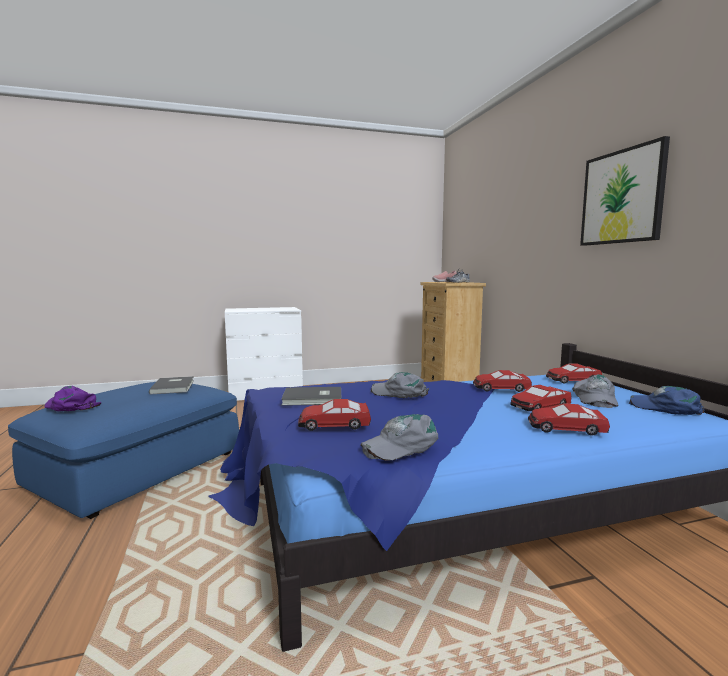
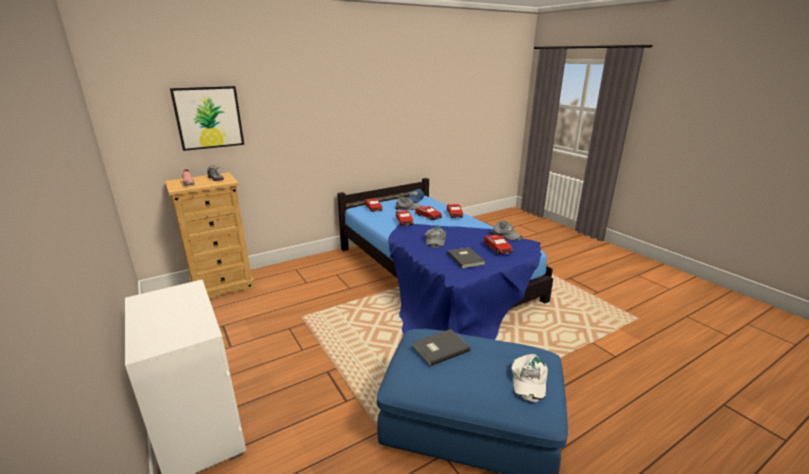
camera: 105 degrees left, 15 degrees up
purple cap [44,386,102,411] -> white cap [512,354,548,402]
picture [580,136,670,246] -> picture moved to [170,86,244,151]

